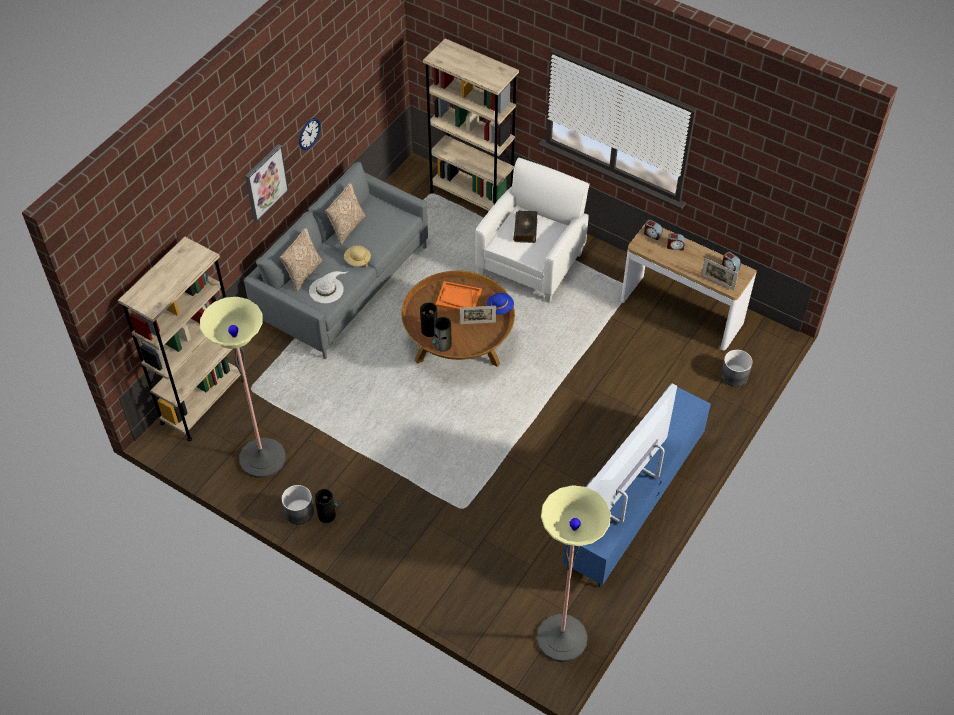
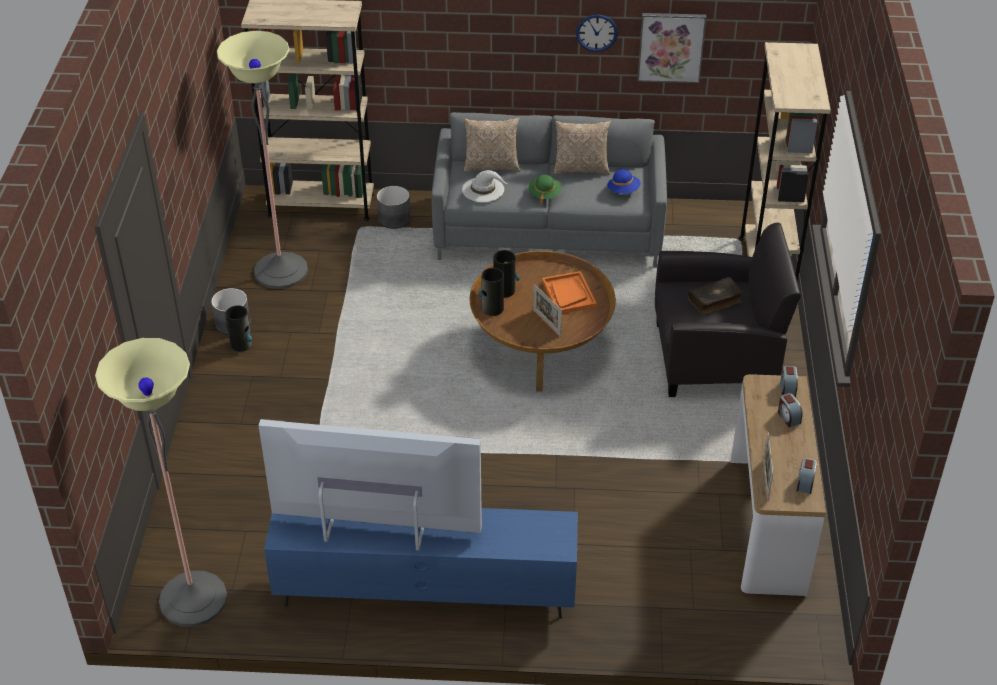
camera: 60 degrees right, 10 degrees down
picture [245,144,289,222] -> picture moved to [637,13,706,83]
beige hat [344,245,371,267] -> green hat [528,175,561,205]
white armchair [475,158,590,303] -> black armchair [655,223,801,397]
blue hat [487,293,514,315] -> blue hat moved to [607,169,641,194]
grey planter [721,350,753,387] -> grey planter moved to [377,186,411,229]

